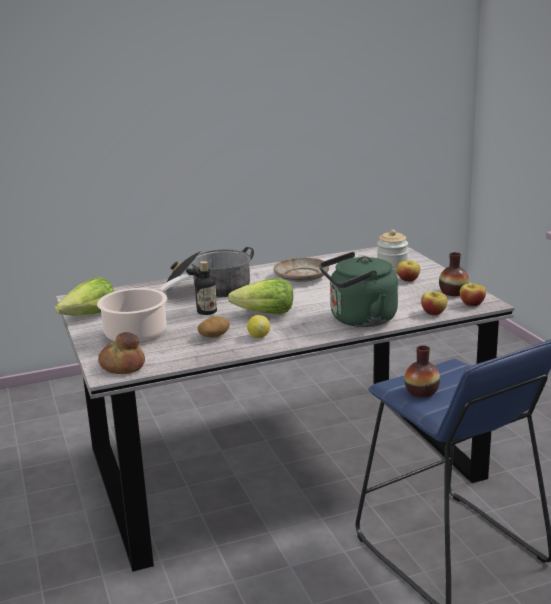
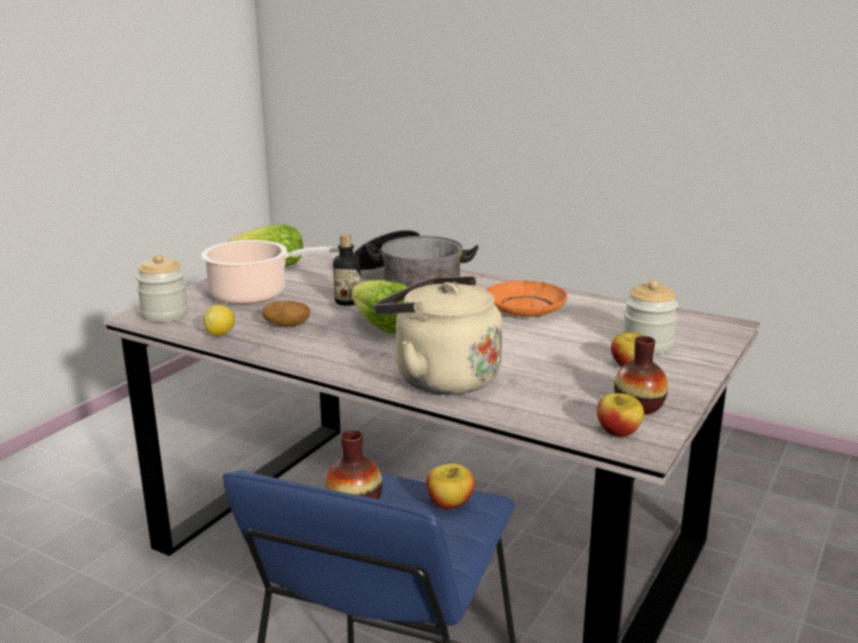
camera: 50 degrees right, 0 degrees up
bread [98,332,145,374] -> jar [136,254,188,322]
lemon [247,315,270,338] -> lemon moved to [203,305,235,336]
beige plate [274,258,329,282] -> orange plate [486,281,567,317]
green kettle [319,252,398,327] -> beige kettle [374,276,503,395]
apple [421,291,447,315] -> apple moved to [426,463,475,509]

